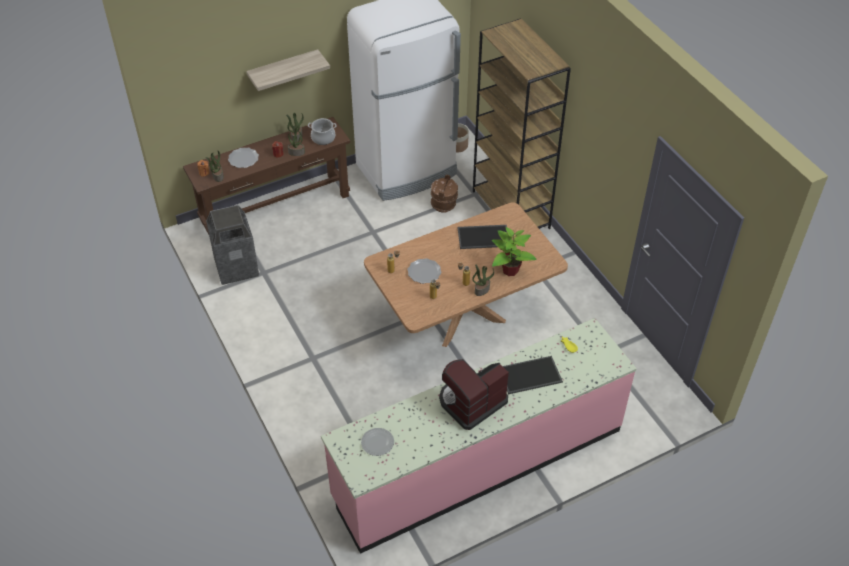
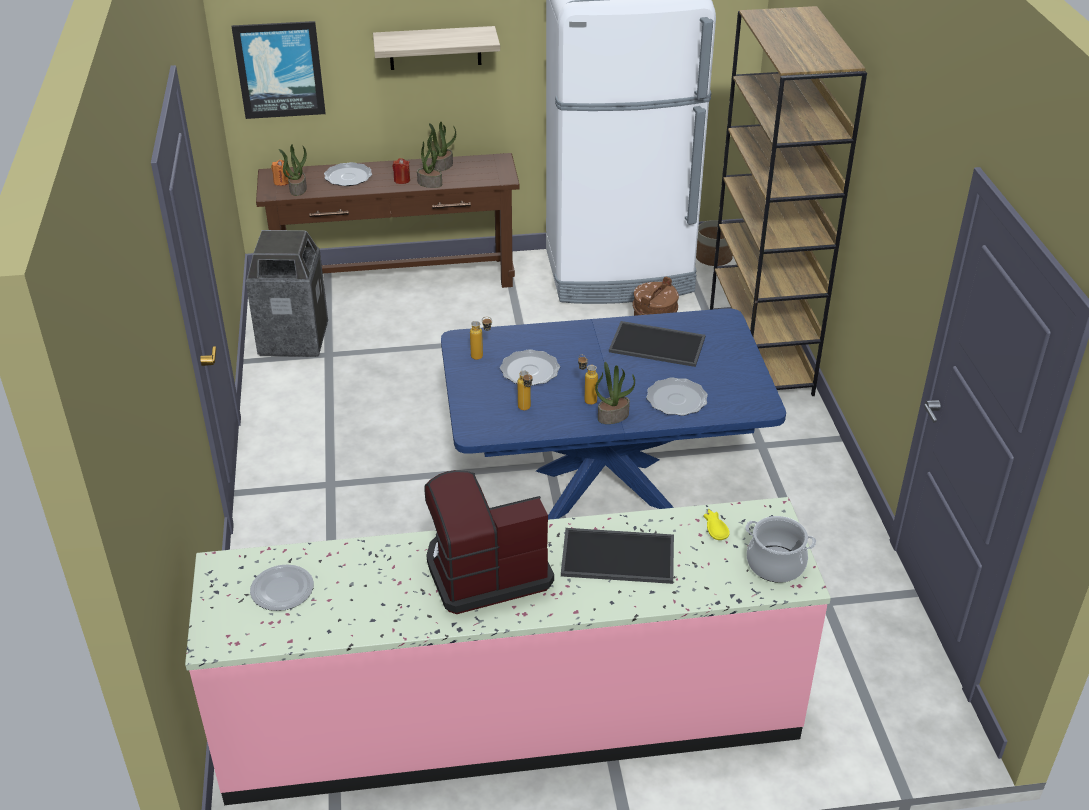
camera: 20 degrees right, 10 degrees down
cooking pot [308,118,337,145] -> cooking pot moved to [745,516,816,583]
brown dining table [364,202,568,347] -> blue dining table [441,309,786,520]
potted plant [492,227,537,276] -> plate [646,377,708,416]
none -> picture [232,21,326,119]

